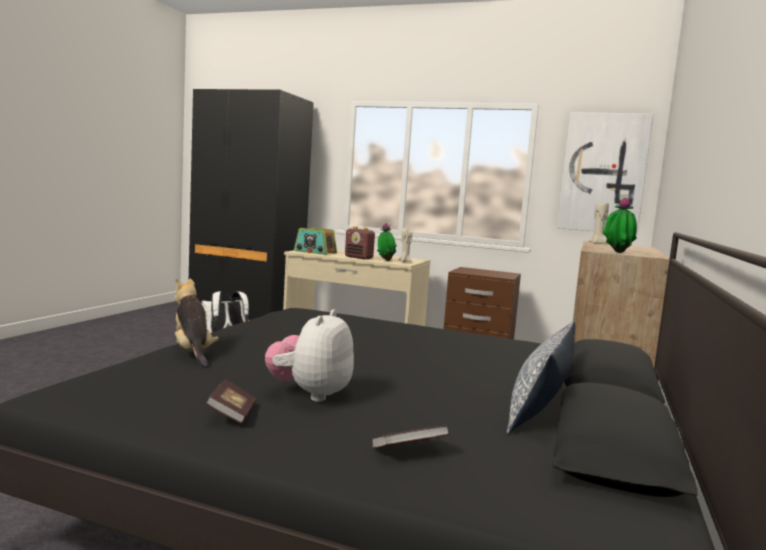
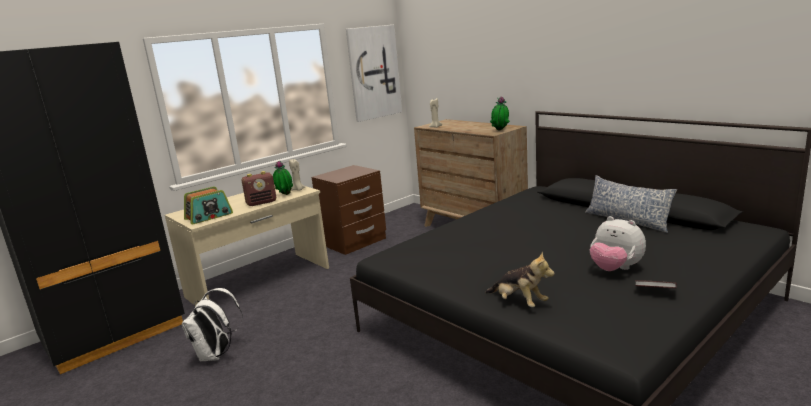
camera: 60 degrees left, 10 degrees up
plush toy [174,278,219,367] -> plush toy turned 135 degrees counterclockwise [485,252,555,307]
book [371,425,450,448] -> none

